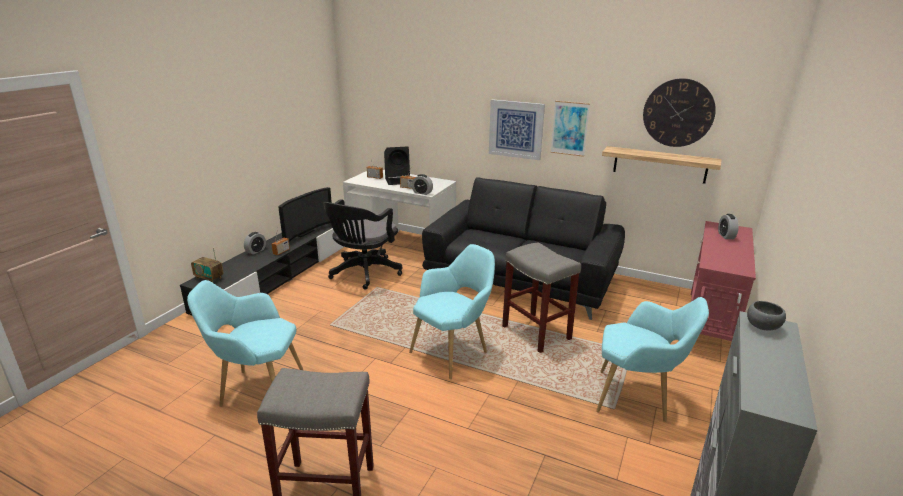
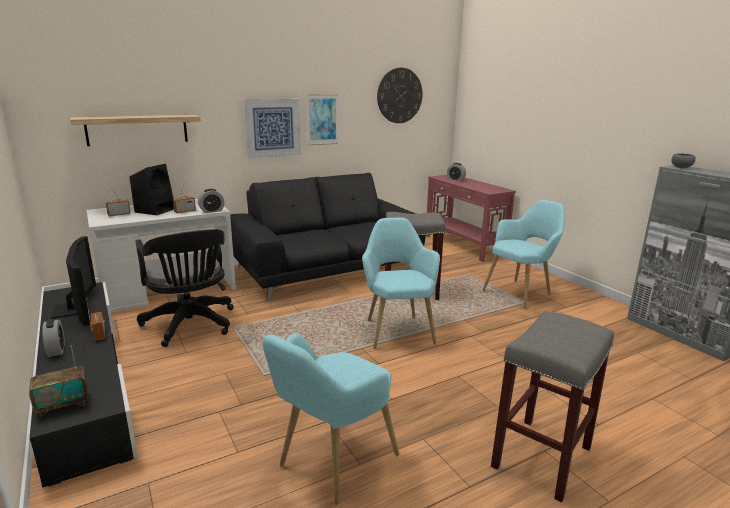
camera: 55 degrees left, 5 degrees down
shelf [602,146,722,184] -> shelf moved to [70,115,201,146]

